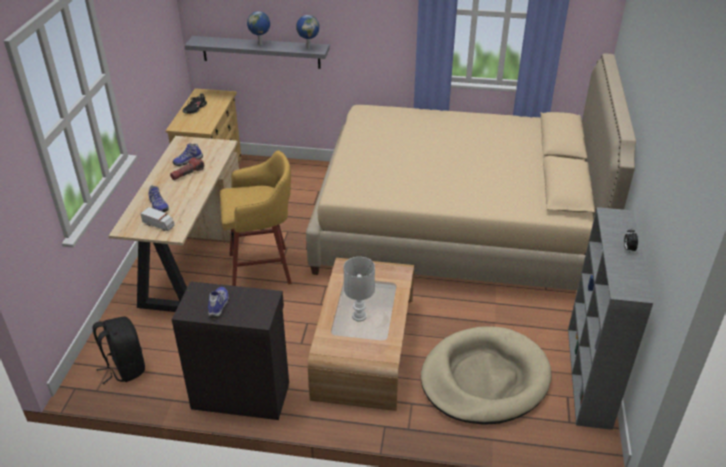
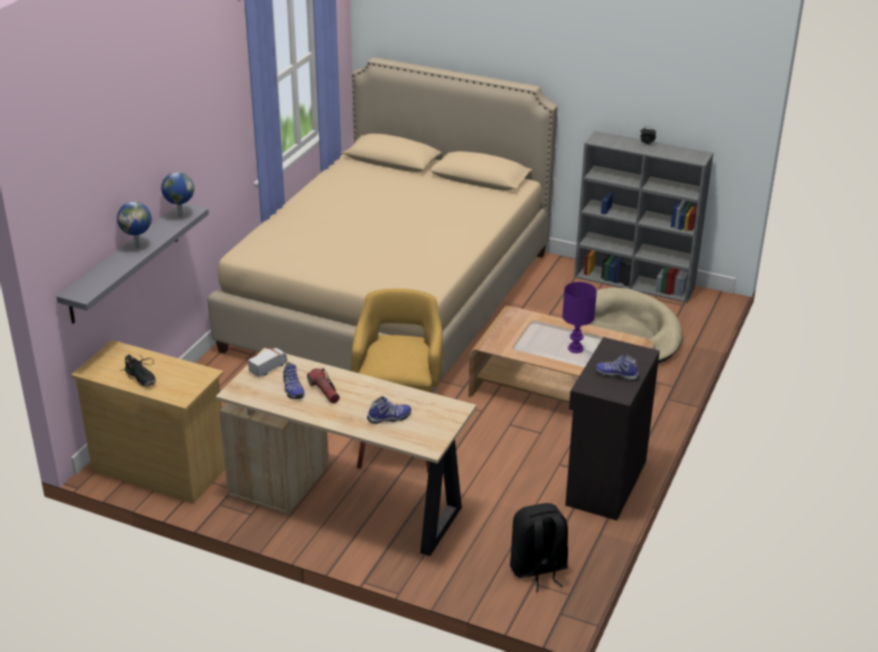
camera: 75 degrees left, 5 degrees down
toy truck [140,207,174,231] -> toy truck moved to [248,348,287,377]
white table lamp [343,257,375,322] -> purple table lamp [562,282,597,353]

